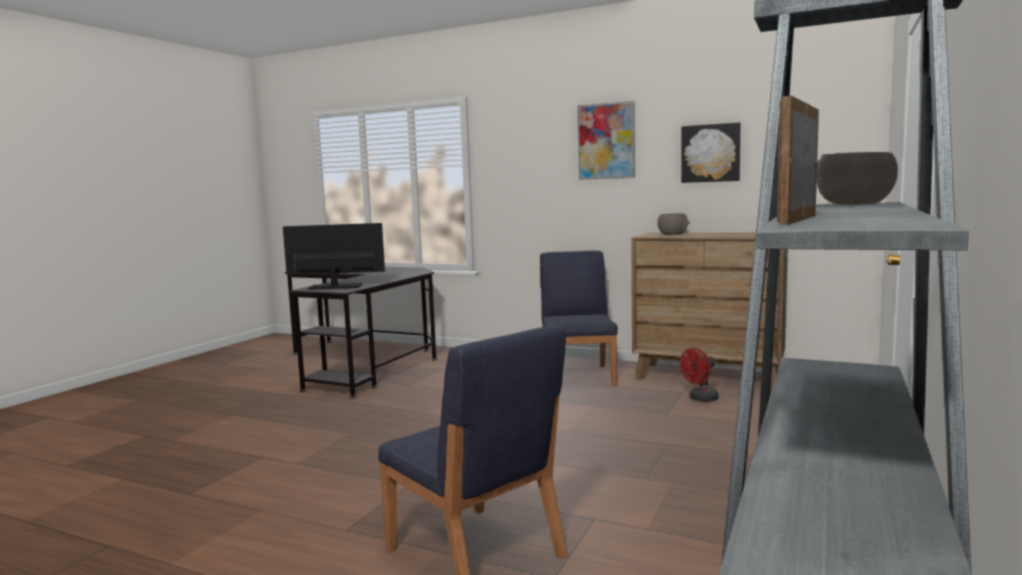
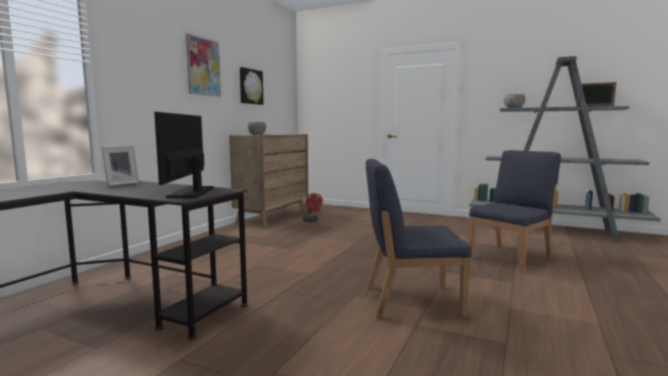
camera: 90 degrees left, 0 degrees up
blue chair [540,250,618,386] -> blue chair moved to [366,159,472,318]
none -> picture frame [101,146,139,186]

